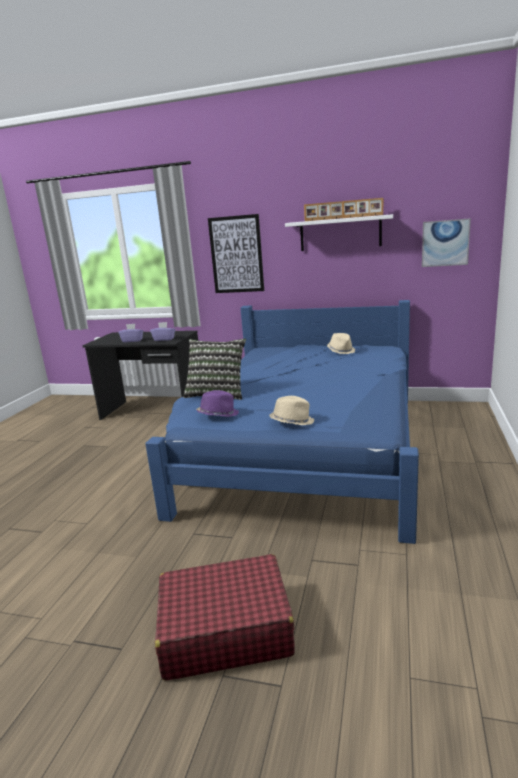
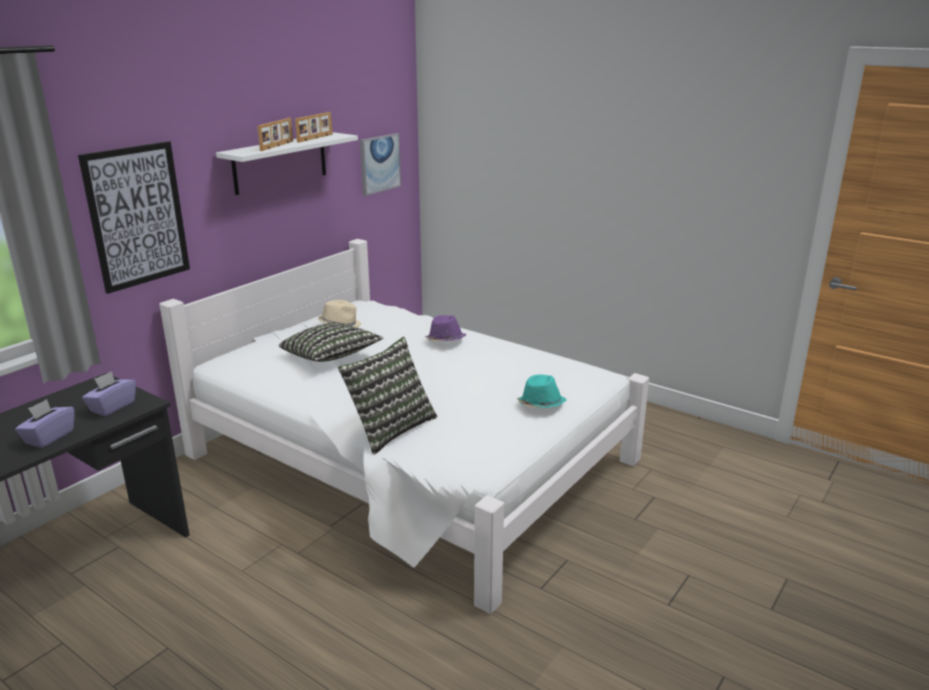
camera: 70 degrees left, 5 degrees up
blue bed [145,300,419,544] -> white bed [159,239,649,614]
red suitcase [155,554,295,681] -> none
purple hat [196,390,239,417] -> purple hat moved to [425,315,466,341]
beige hat [269,396,314,425] -> turquoise hat [517,375,566,408]
none -> pillow [279,322,383,362]

